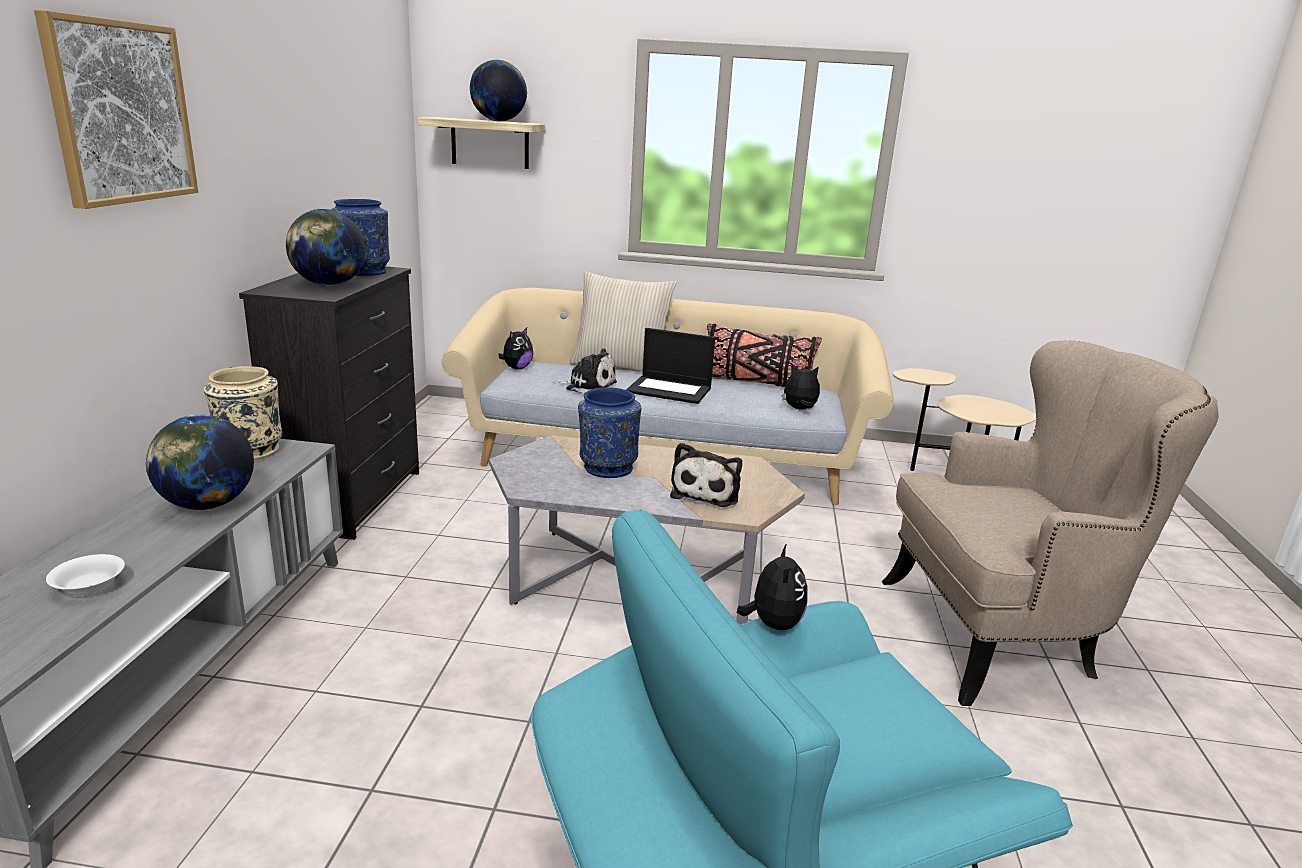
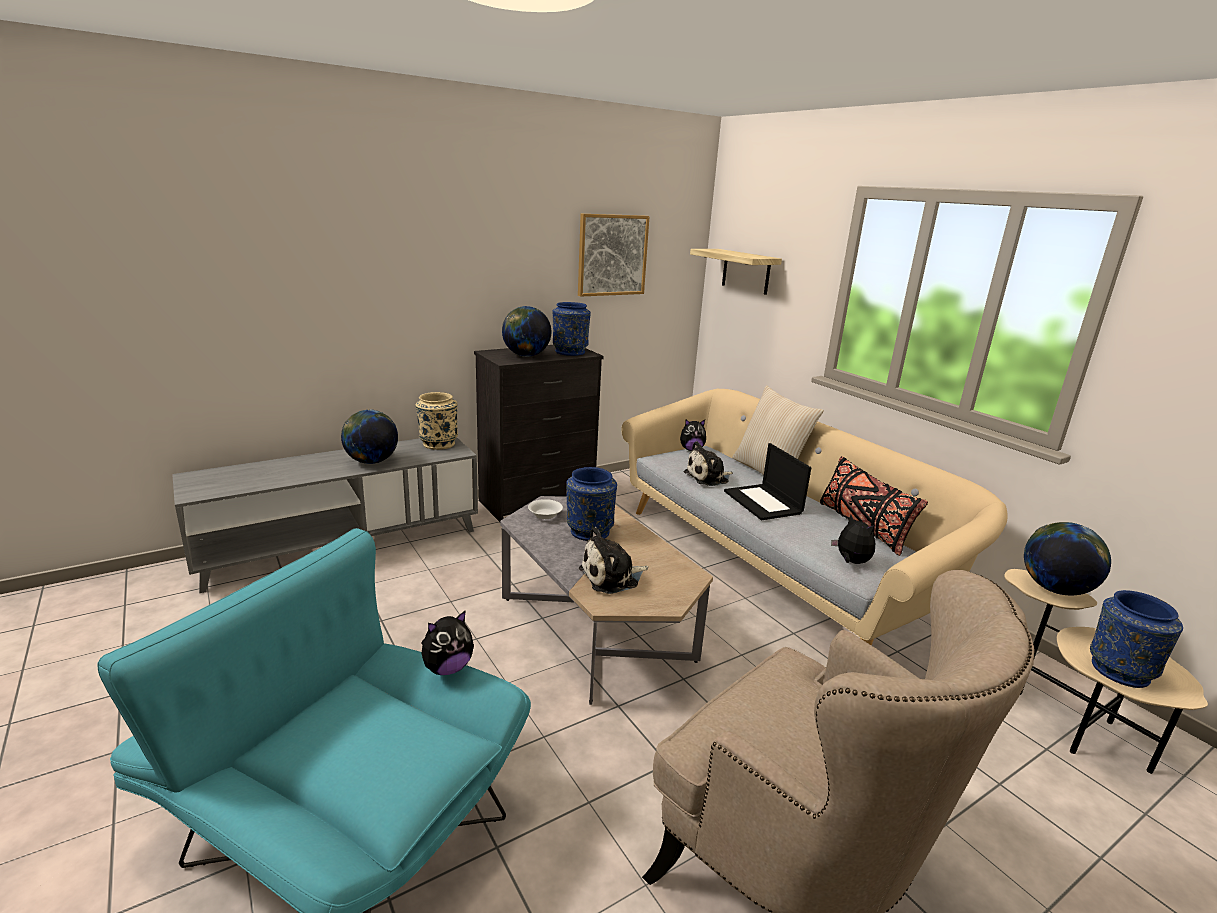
camera: 50 degrees right, 0 degrees up
picture [34,10,198,209] -> picture moved to [578,214,650,297]
white bowl [46,554,125,595] -> white bowl moved to [528,499,563,519]
globe [470,60,527,122] -> globe moved to [1024,522,1111,596]
plush toy [553,348,617,394] -> plush toy turned 90 degrees clockwise [684,441,733,486]
none -> blue vase [1090,590,1183,688]

